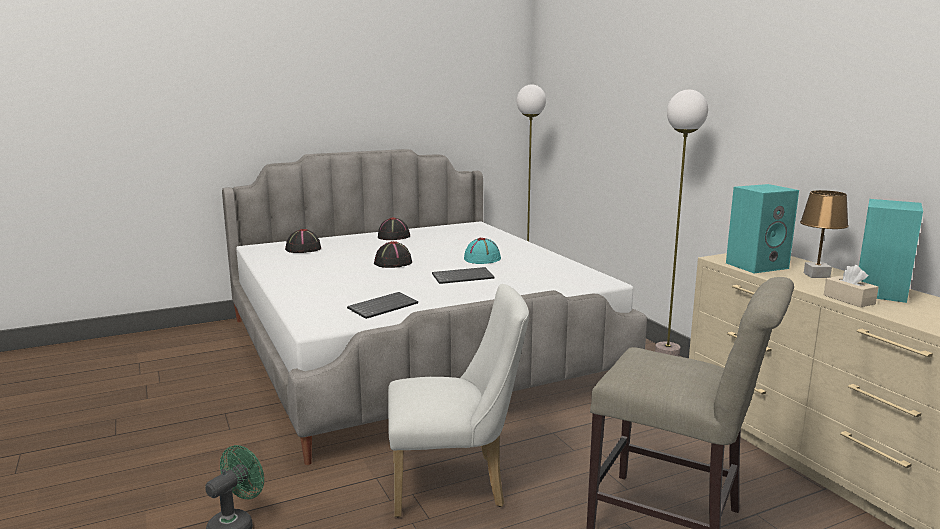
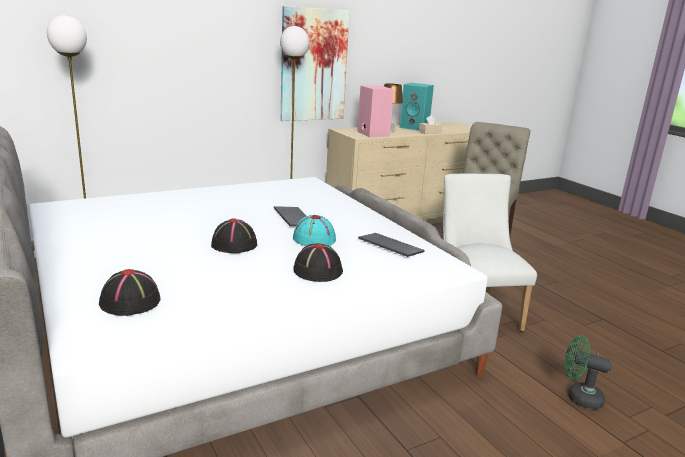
camera: 95 degrees left, 5 degrees up
black hat [378,217,410,240] -> black hat moved to [293,243,343,282]
turquoise hat [464,238,501,264] -> turquoise hat moved to [293,215,336,246]
turquoise speaker [726,184,799,273] -> pink speaker [357,86,394,137]
none -> picture [281,6,350,121]

